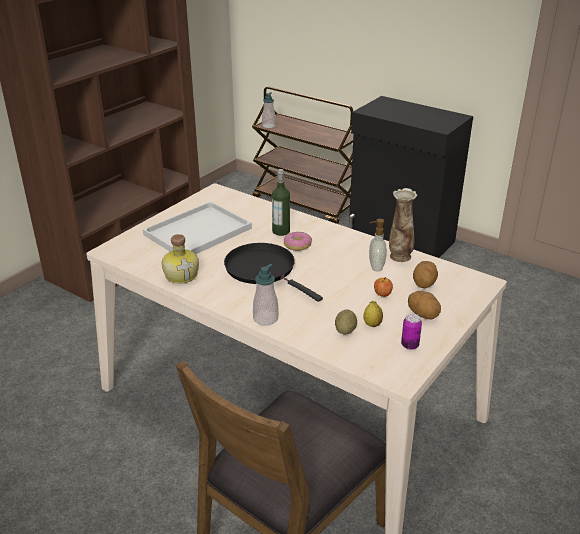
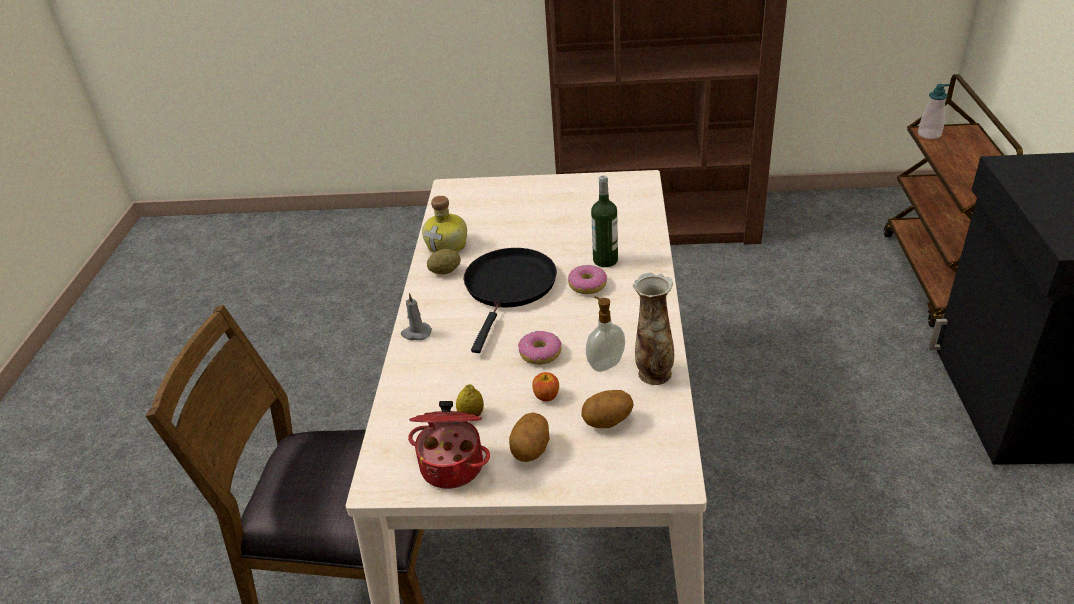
camera: 60 degrees right, 5 degrees up
white tray [143,201,252,254] -> none
soap dispenser [253,264,279,325] -> grey candle [401,293,432,340]
potato [335,309,357,334] -> potato moved to [427,249,461,274]
can [401,314,422,350] -> cooking pot [408,401,490,489]
none -> donut [518,331,562,365]

